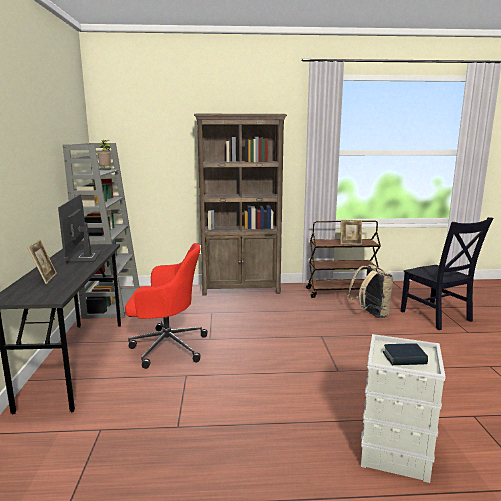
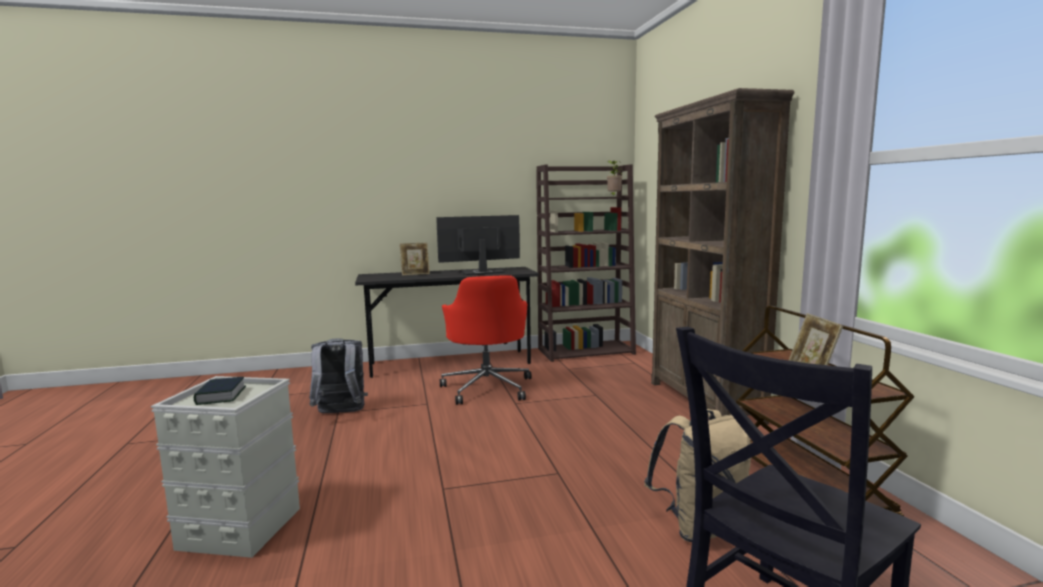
camera: 80 degrees right, 5 degrees down
grey bookcase [63,143,139,319] -> brown bookcase [536,164,636,362]
none -> grey backpack [309,338,368,413]

